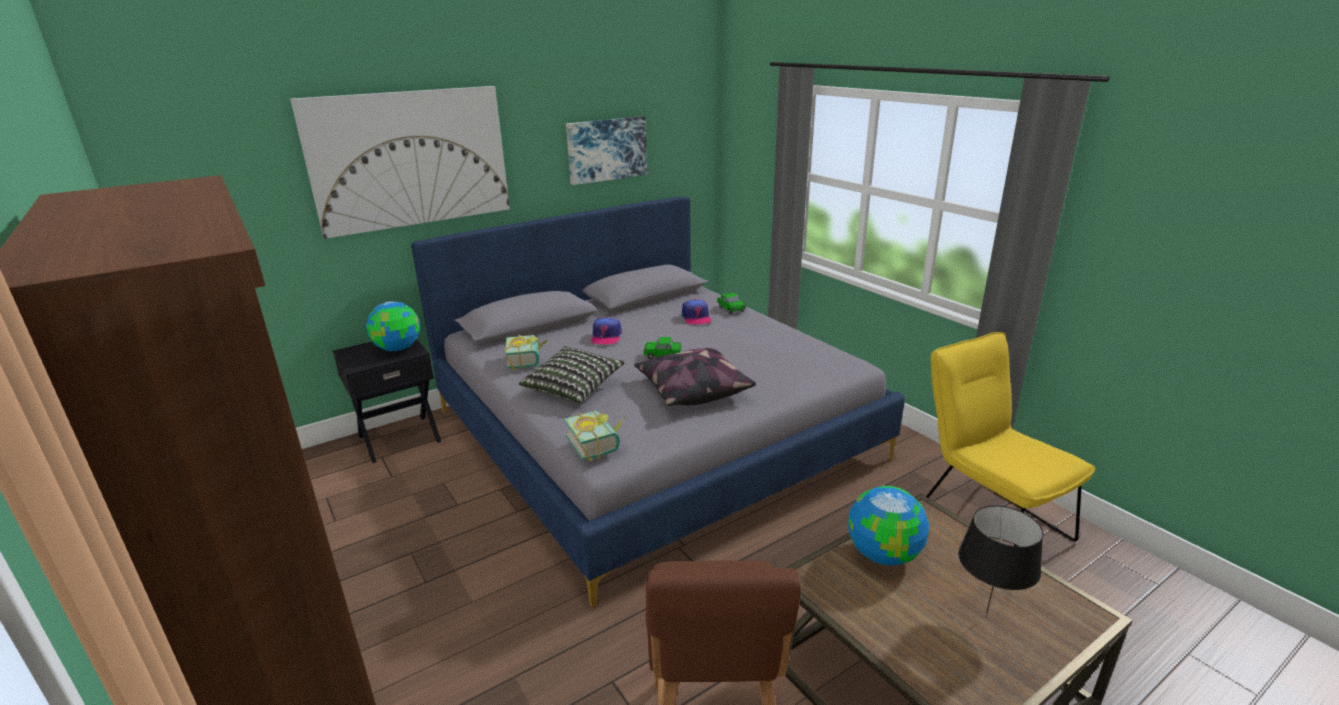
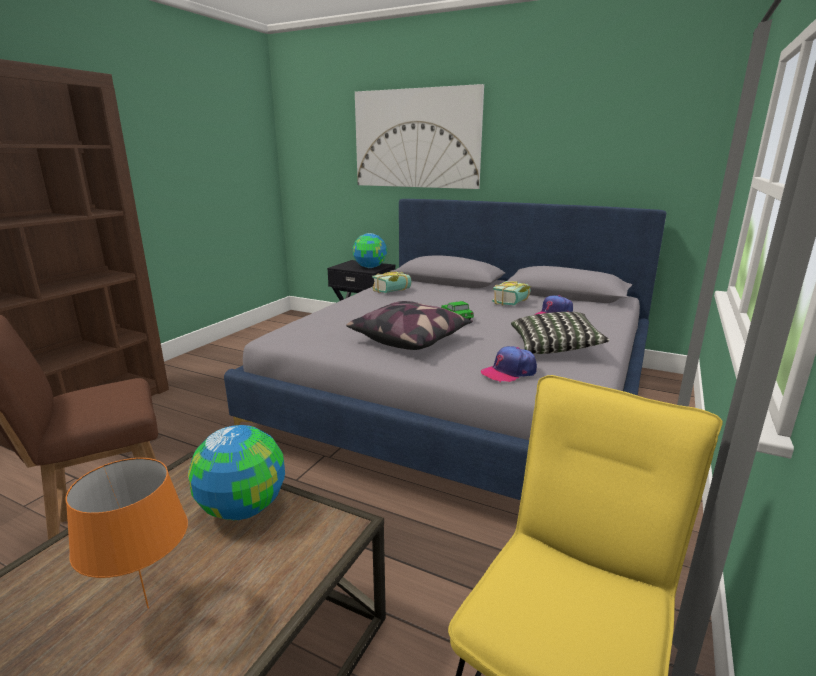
camera: 60 degrees right, 5 degrees down
pillow [519,346,625,404] -> pillow moved to [511,312,610,354]
book [564,411,626,462] -> book moved to [492,281,531,306]
picture [566,116,647,185] -> none
cap [591,317,622,344] -> cap moved to [481,346,537,382]
toy car [717,292,746,314] -> none
black table lamp [958,505,1043,614] -> orange table lamp [65,458,188,609]

